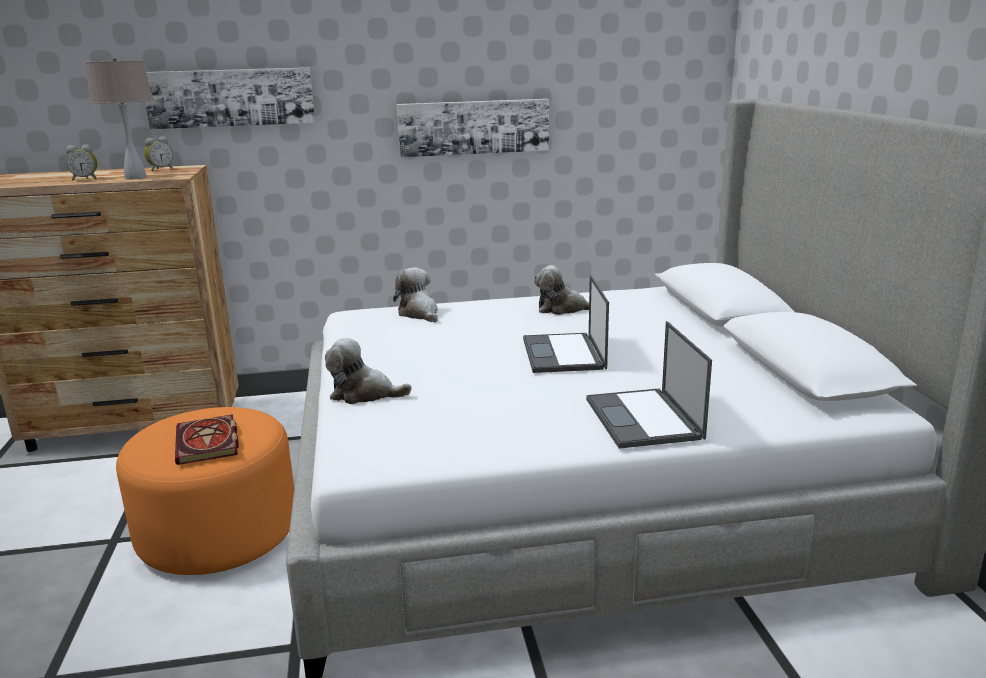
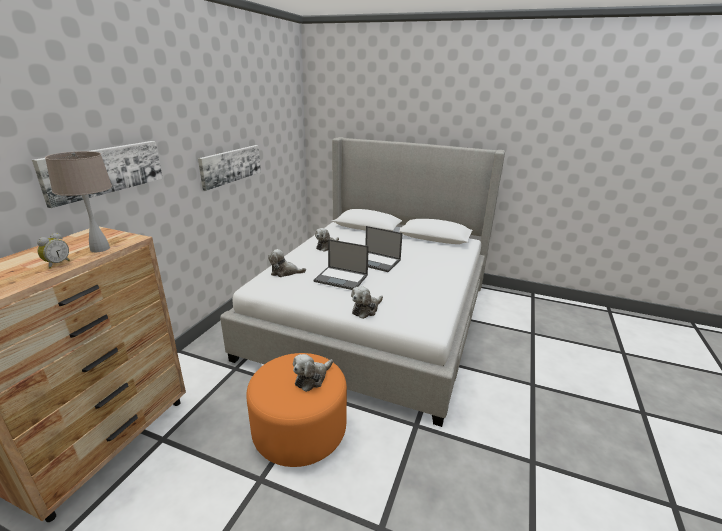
camera: 60 degrees left, 5 degrees up
alarm clock [144,136,173,171] -> none
book [175,414,239,465] -> plush toy [293,354,333,392]
laptop [586,321,712,449] -> laptop moved to [313,239,369,290]

